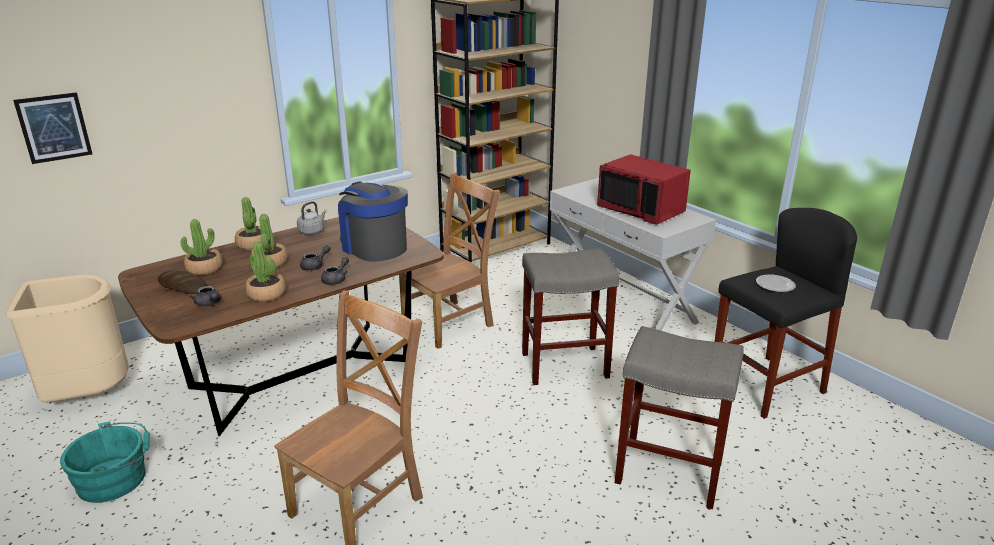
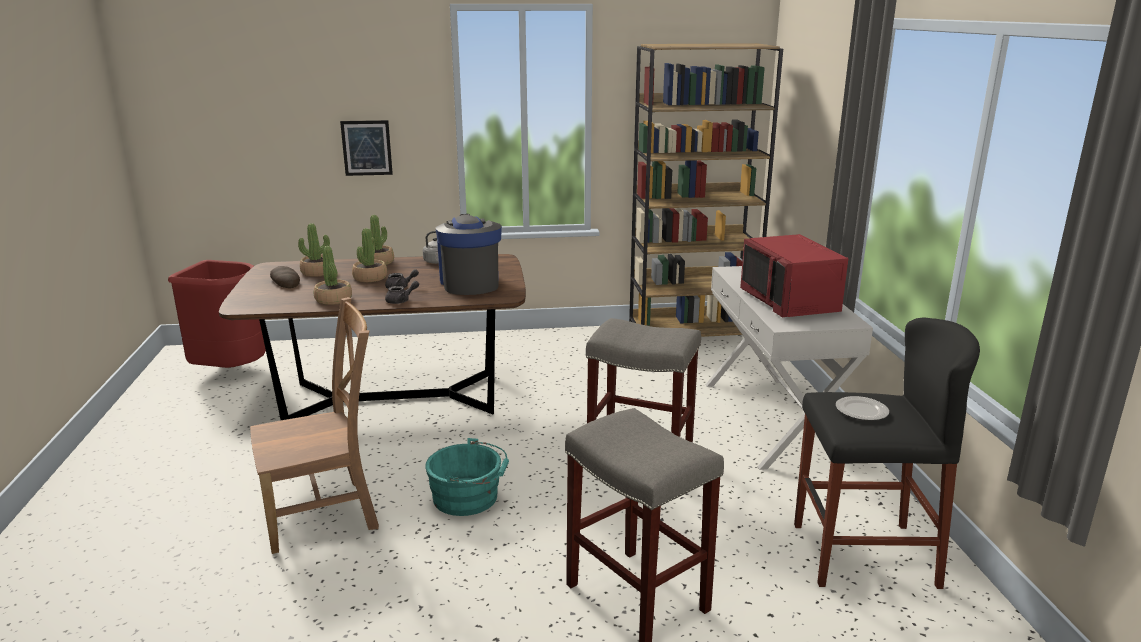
camera: 30 degrees right, 5 degrees down
beige trash can [5,275,129,403] -> red trash can [168,260,266,368]
picture [13,92,92,164] -> picture moved to [340,120,393,176]
turquoise bucket [60,421,150,503] -> turquoise bucket moved to [425,438,509,516]
grey teapot [190,286,221,306] -> none
brown chair [399,172,500,349] -> none

